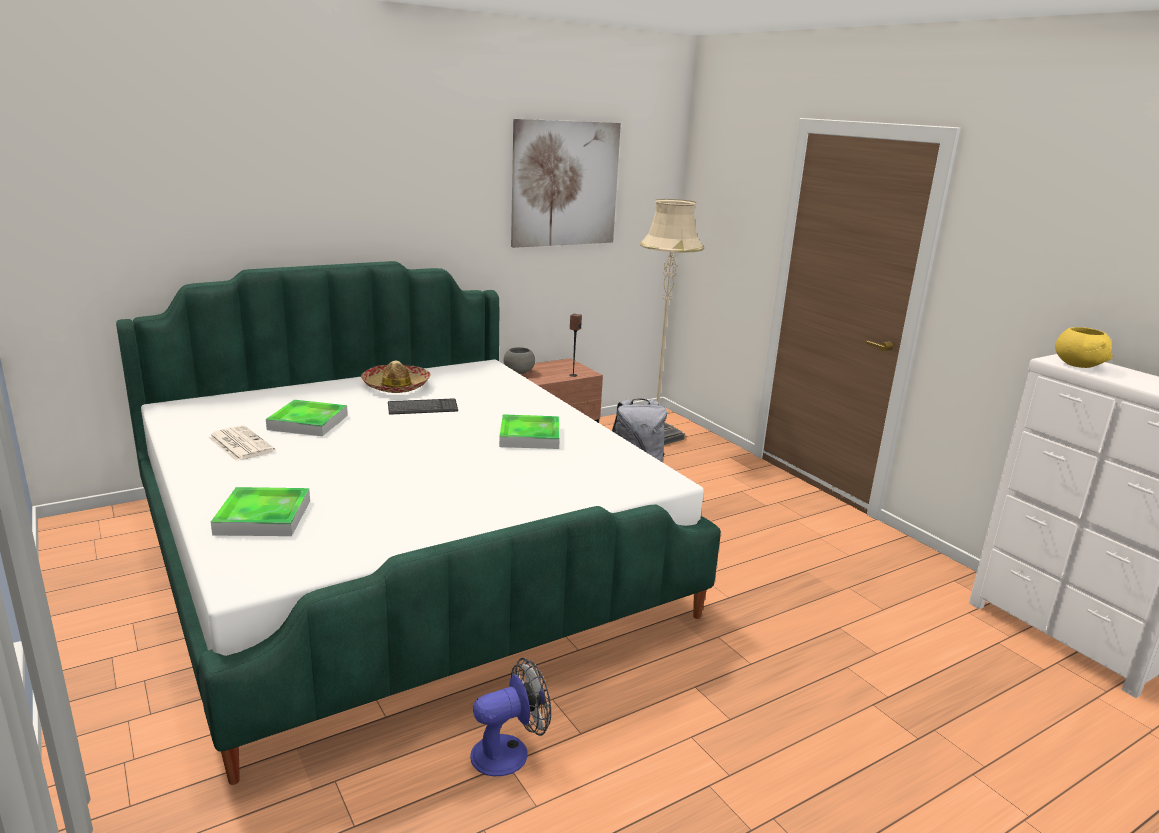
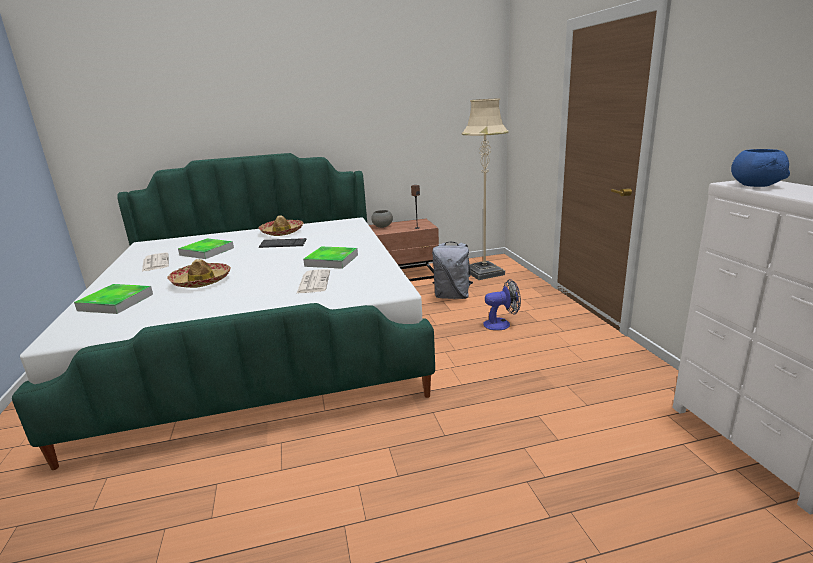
camera: 20 degrees right, 0 degrees up
fan [470,658,551,776] -> fan moved to [483,279,521,330]
picture [511,119,621,248] -> none
yellow bowl [1055,327,1113,368] -> blue bowl [731,149,790,187]
none -> hat [167,259,231,288]
none -> newspaper [296,269,330,294]

